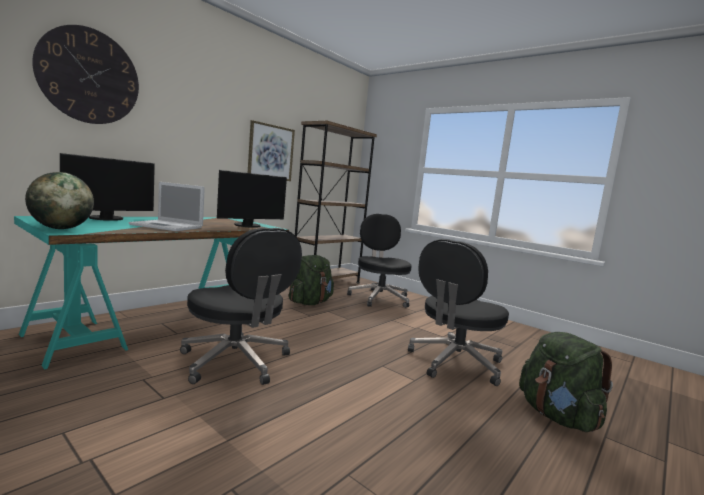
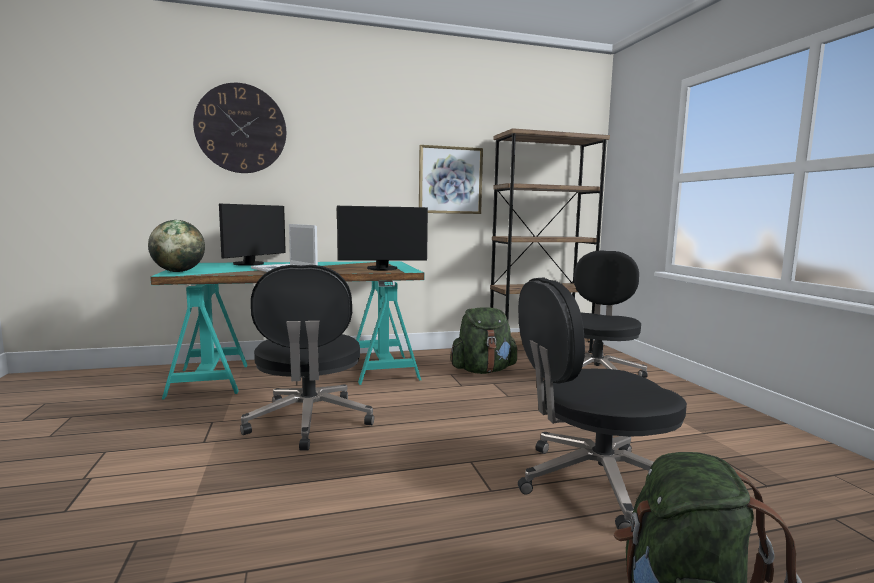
camera: 35 degrees right, 0 degrees up
monitor [60,153,155,221] -> monitor turned 45 degrees counterclockwise [219,204,286,266]

